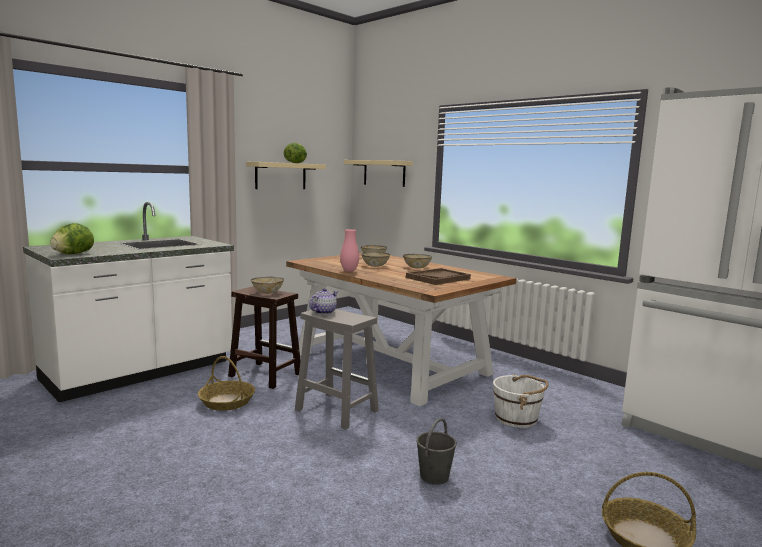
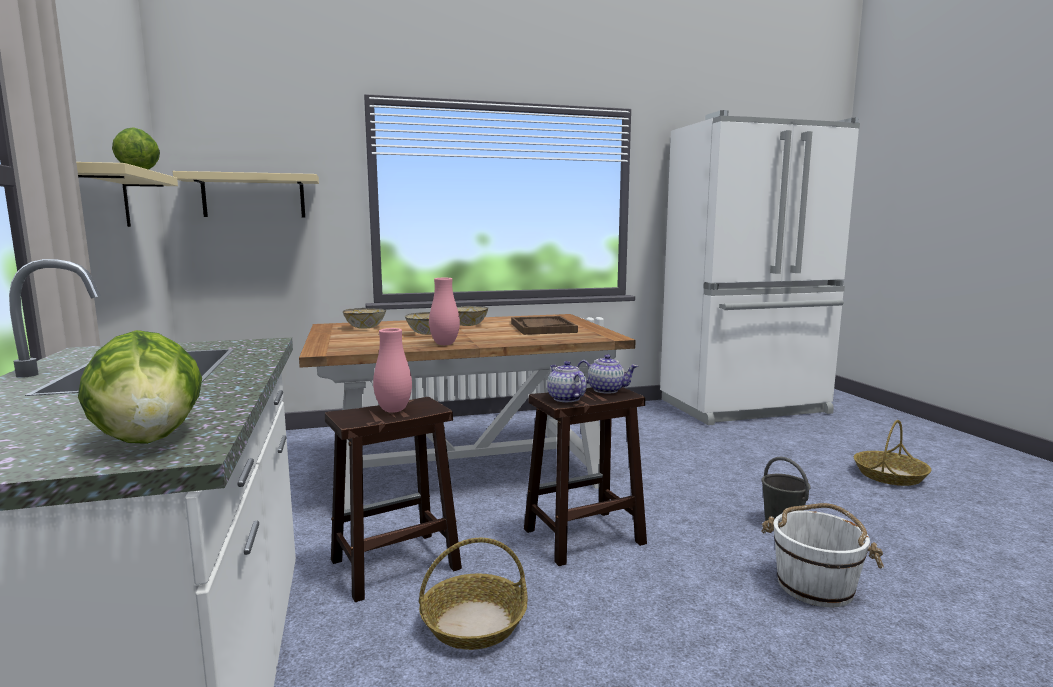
camera: 60 degrees left, 0 degrees up
bowl [251,277,284,294] -> pink vase [373,328,412,413]
grey stool [295,309,379,430] -> brown stool [524,387,647,566]
white bucket [493,374,548,428] -> white bucket moved to [761,503,884,607]
none -> teapot [577,354,638,394]

